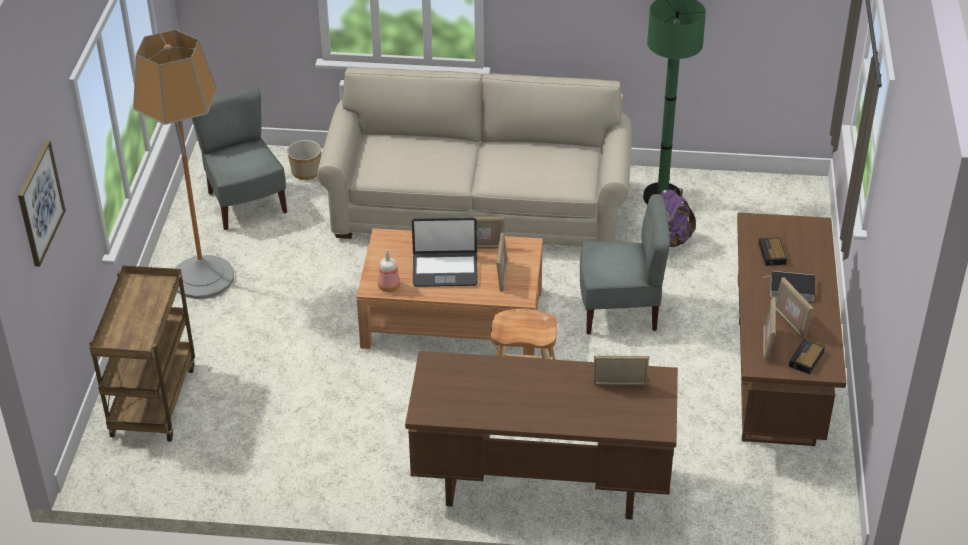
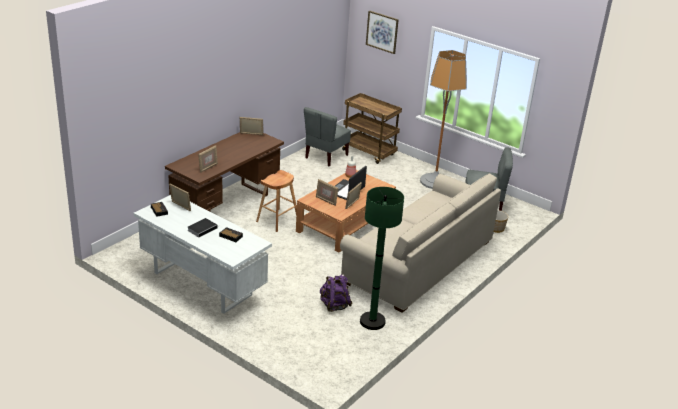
camera: 120 degrees right, 10 degrees down
grey chair [580,194,670,334] -> grey chair moved to [304,107,351,166]
brown desk [737,212,846,446] -> white desk [134,195,272,314]
picture frame [776,277,814,340] -> picture frame moved to [240,117,263,135]

